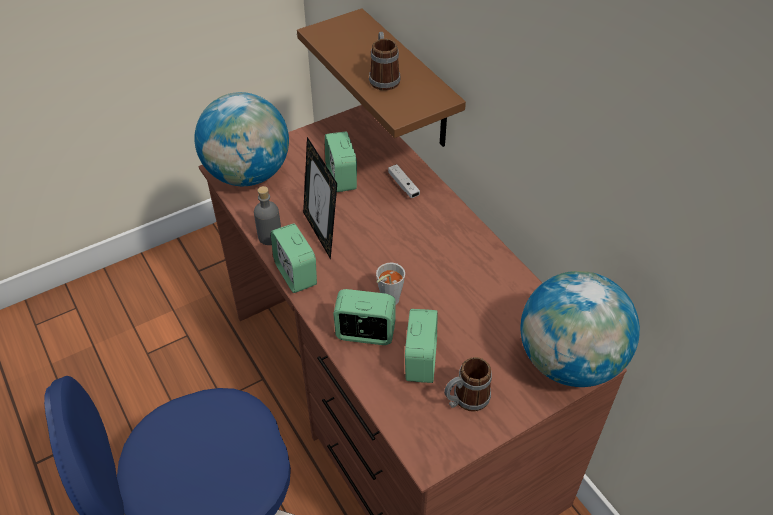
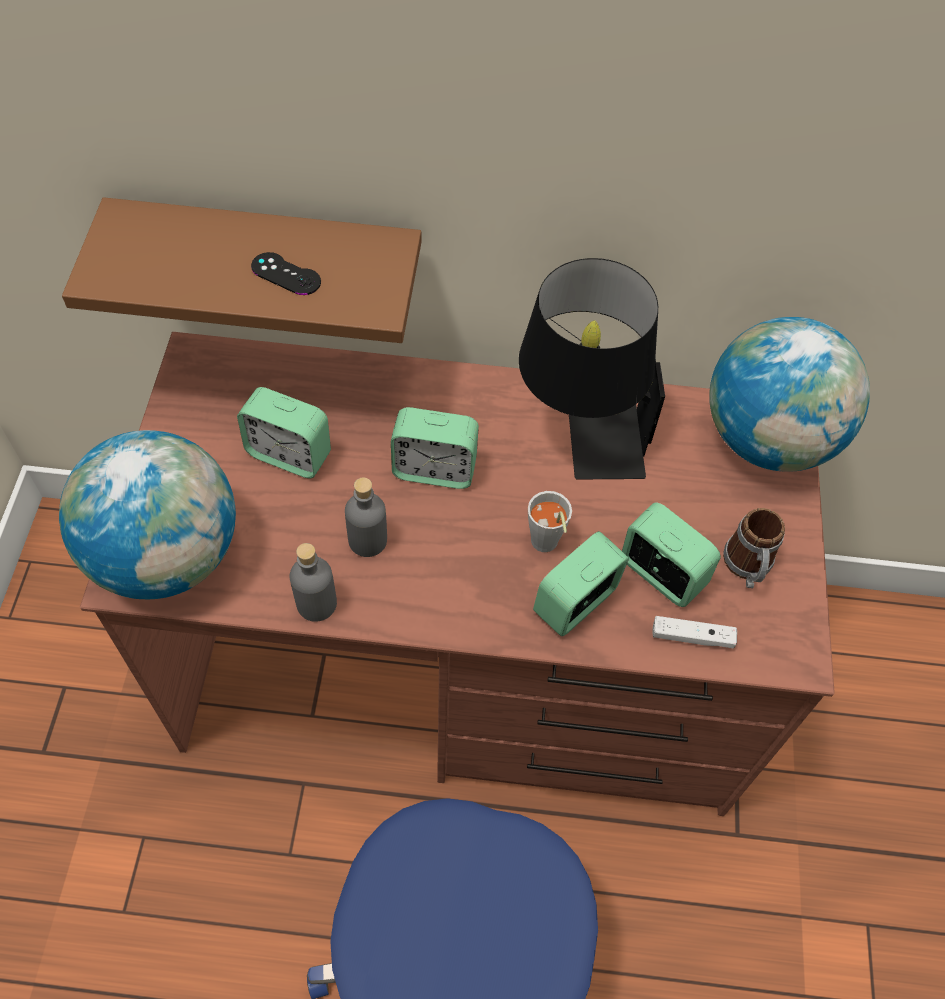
camera: 55 degrees left, 10 degrees up
alarm clock [271,223,317,293] -> alarm clock moved to [391,407,479,489]
picture frame [303,137,337,260] -> grey bottle [345,477,387,557]
mug [369,32,400,91] -> black game controller [251,252,321,295]
white game controller [388,164,420,198] -> white game controller moved to [652,616,737,649]
none -> black table lamp [519,258,665,480]

